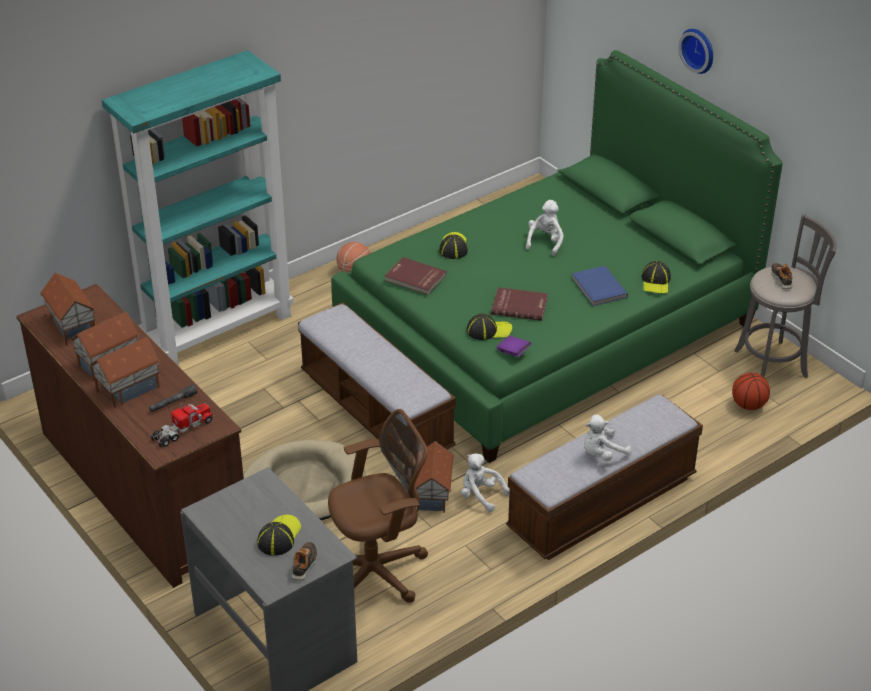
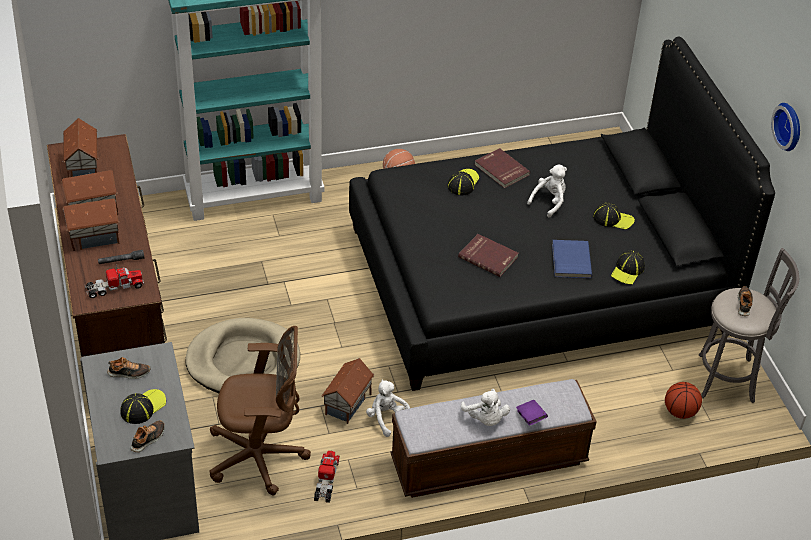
camera: 20 degrees right, 5 degrees up
bench [298,302,456,462] -> none
green bed [331,50,783,463] -> black bed [349,37,775,391]
red book [385,257,446,295] -> red book moved to [474,148,530,188]
cap [467,313,512,340] -> cap moved to [593,202,635,229]
purple book [496,336,531,357] -> purple book moved to [516,400,548,426]
white plush toy [584,415,632,461] -> white plush toy turned 105 degrees counterclockwise [461,389,510,426]
wall clock [678,29,713,74] -> wall clock moved to [771,103,800,151]
none -> shoe [107,357,151,379]
none -> toy truck [314,451,340,503]

